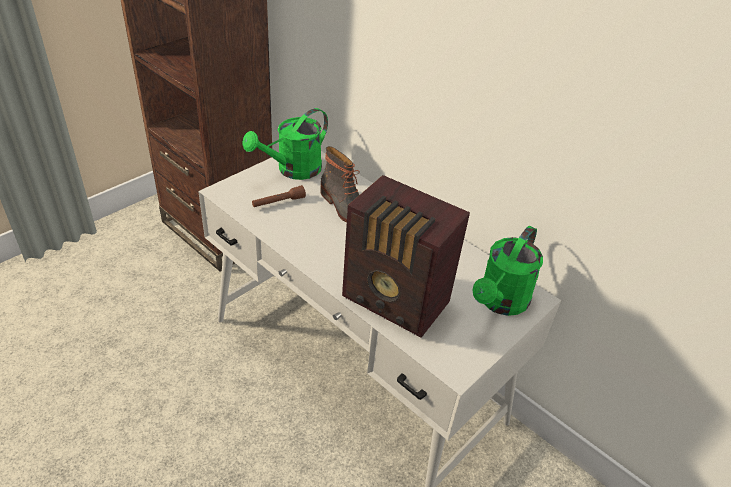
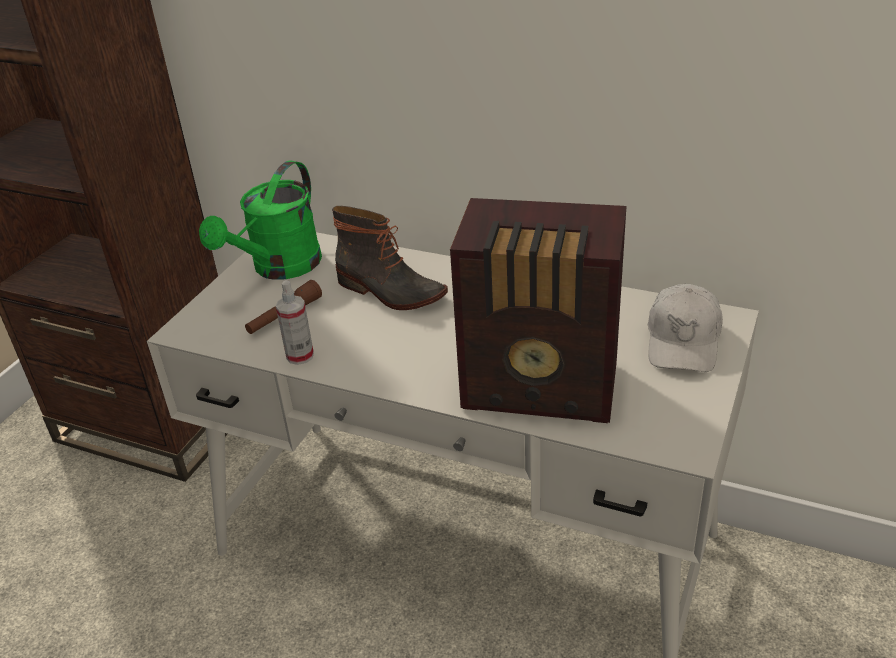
camera: 15 degrees left, 5 degrees down
green watering can [472,226,543,316] -> white cap [648,284,723,372]
none -> spray bottle [276,280,314,365]

